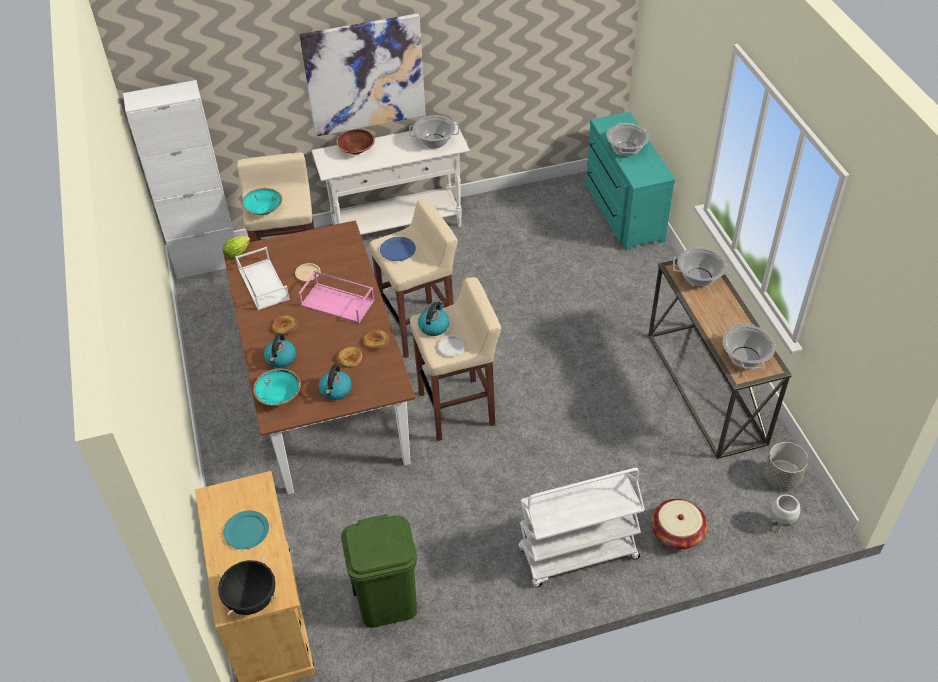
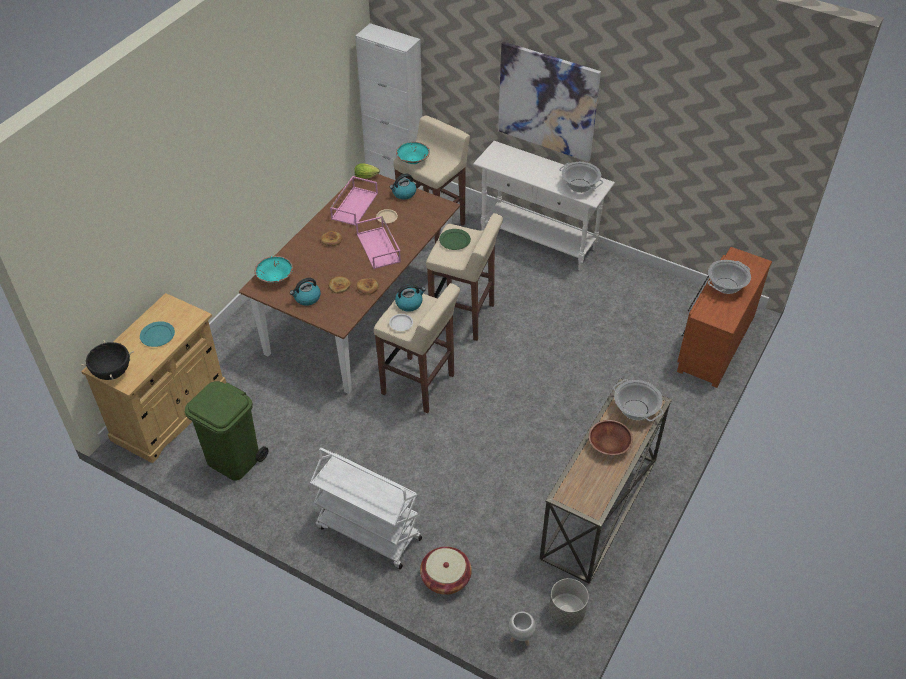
camera: 45 degrees right, 0 degrees up
white tray [235,247,290,310] -> pink tray [330,176,378,226]
kettle [264,333,296,368] -> kettle moved to [390,174,416,200]
brown bowl [336,129,375,154] -> brown bowl moved to [588,420,633,455]
blue plate [380,237,416,261] -> green plate [439,229,471,250]
turquoise dresser [586,112,675,251] -> brown dresser [677,247,772,388]
cooking pot [723,323,776,369] -> none

